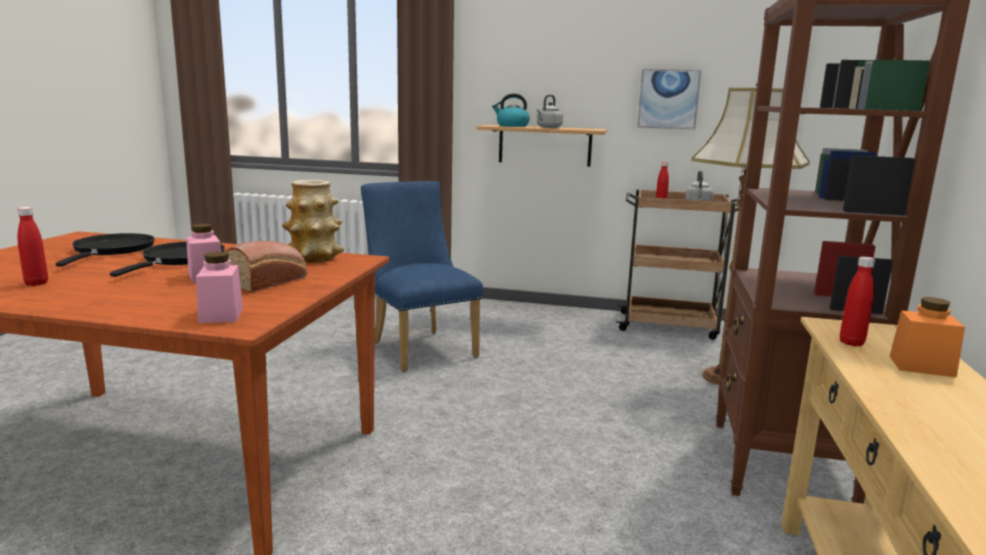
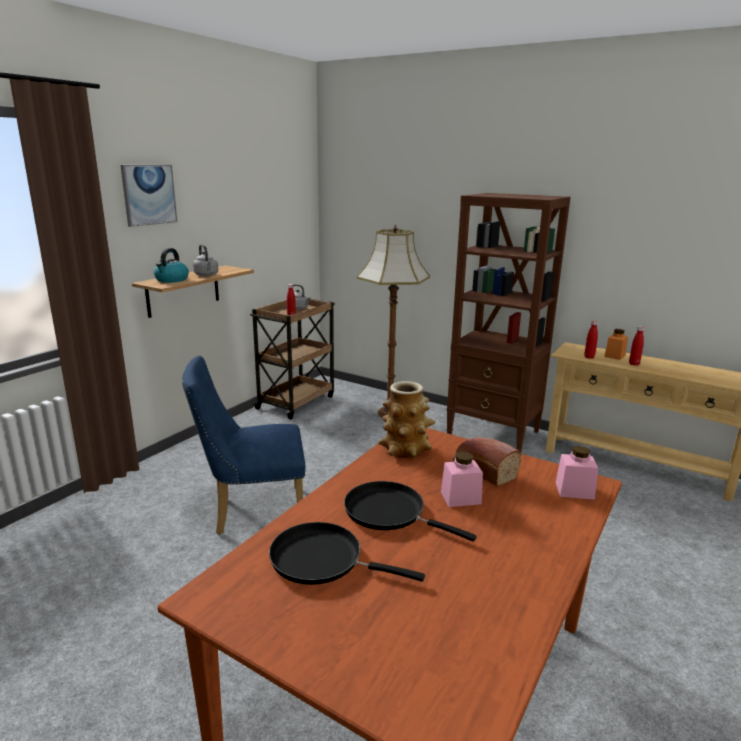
camera: 70 degrees left, 5 degrees up
red bottle [17,207,48,286] -> red bottle moved to [629,326,644,366]
picture [637,69,701,130] -> picture moved to [120,165,177,227]

